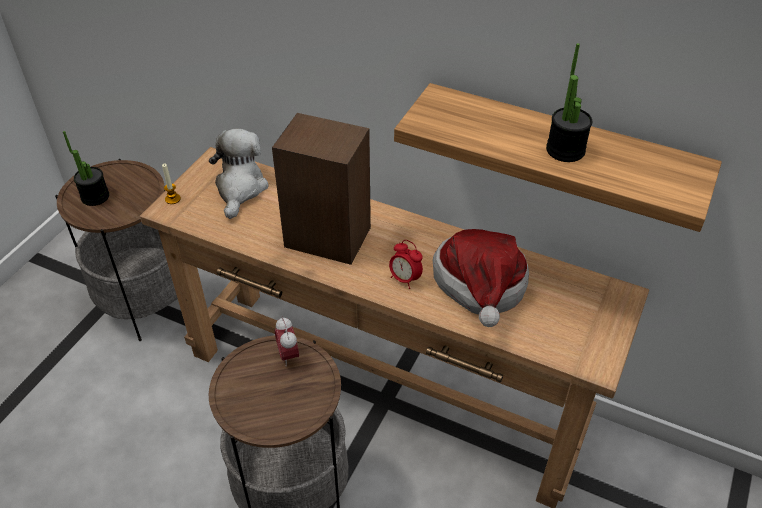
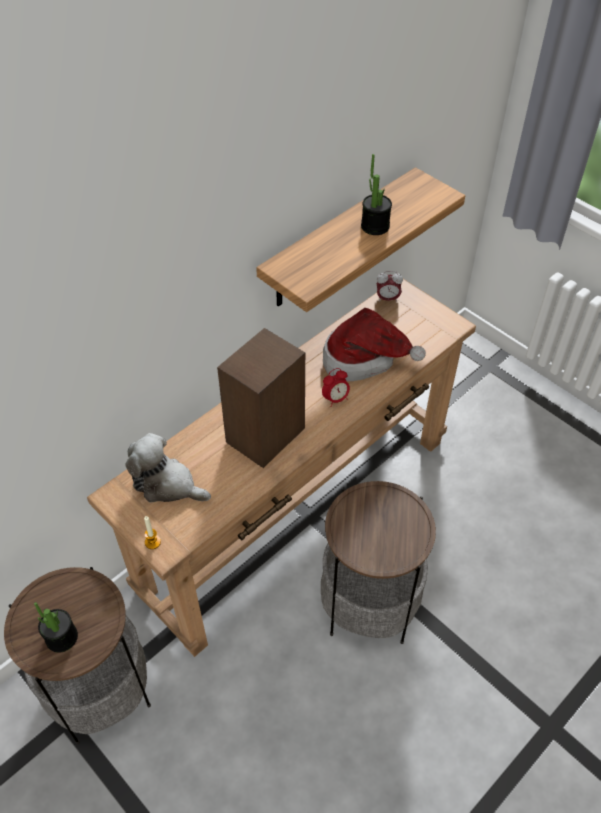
camera: 70 degrees left, 5 degrees up
alarm clock [275,317,299,367] -> alarm clock moved to [377,271,403,302]

